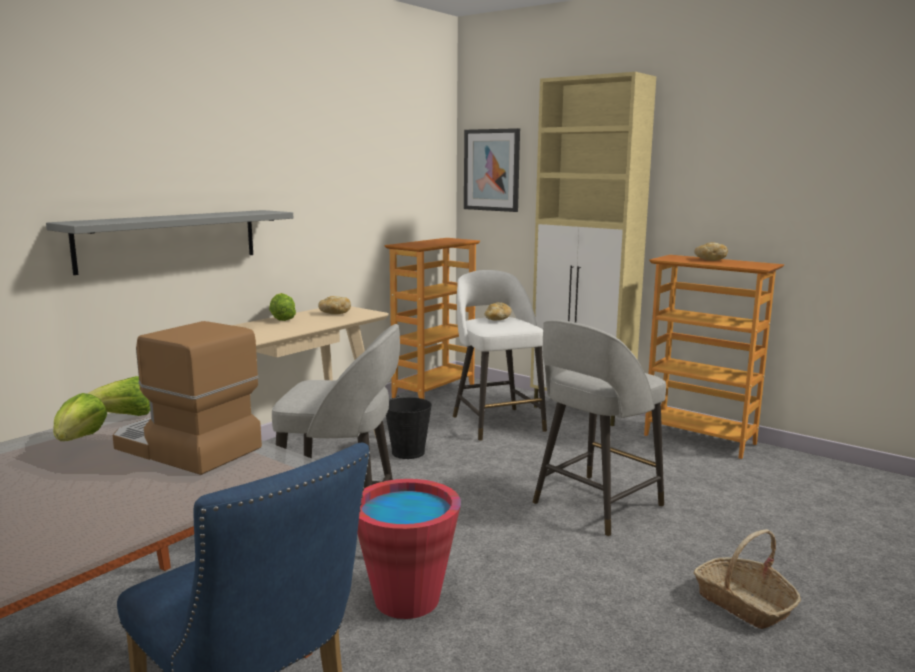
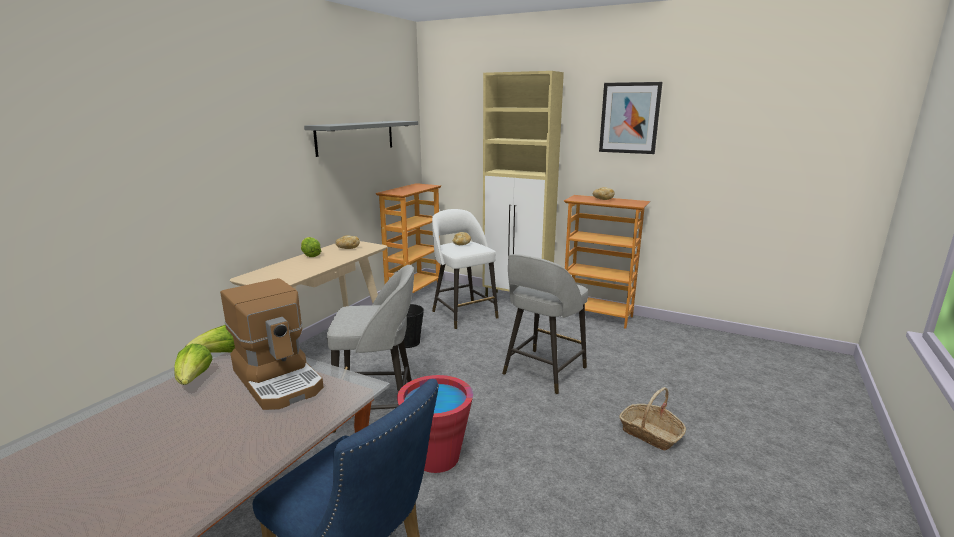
camera: 10 degrees left, 5 degrees up
grey shelf [46,210,293,275] -> grey shelf moved to [304,121,418,157]
coffee machine [112,321,262,475] -> coffee machine turned 150 degrees counterclockwise [220,278,323,410]
picture [464,128,520,212] -> picture moved to [599,82,662,154]

